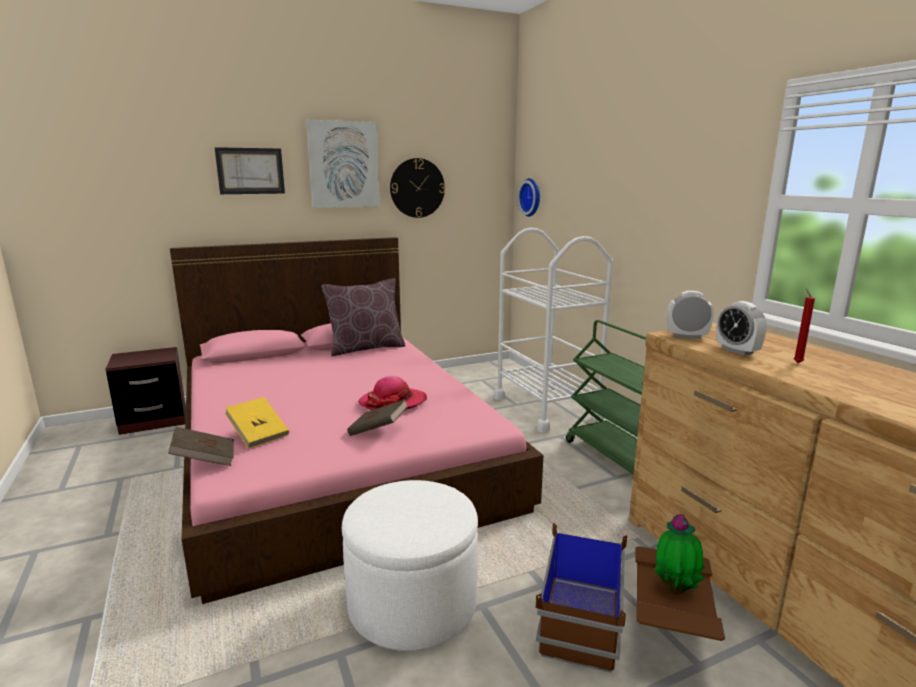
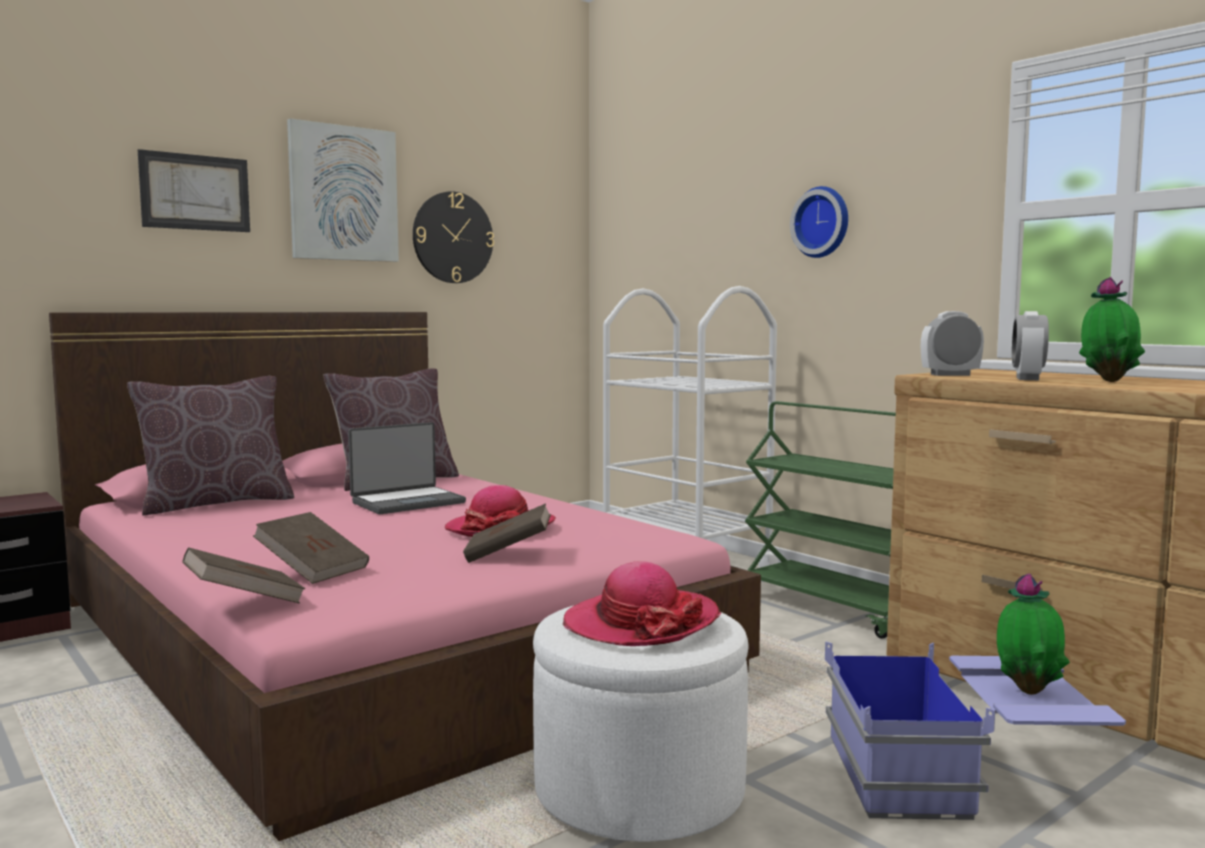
camera: 15 degrees left, 10 degrees down
yellow book [225,397,289,449] -> brown book [253,512,369,584]
wall clock [518,178,540,217] -> wall clock moved to [790,186,848,258]
brown storage box [536,523,725,673] -> blue storage box [825,642,1126,820]
alarm clock [716,301,767,356] -> alarm clock turned 60 degrees clockwise [1012,311,1049,380]
red candle [794,289,815,363] -> potted plant [1079,277,1145,382]
none -> brown pillow [127,376,294,515]
none -> laptop [348,422,466,514]
none -> hat [563,562,721,646]

